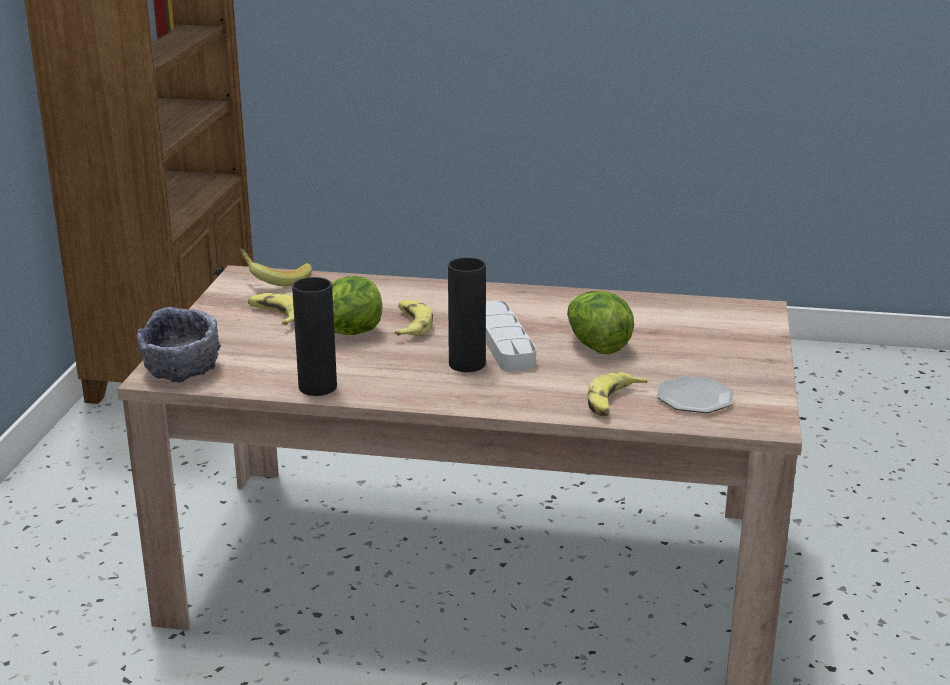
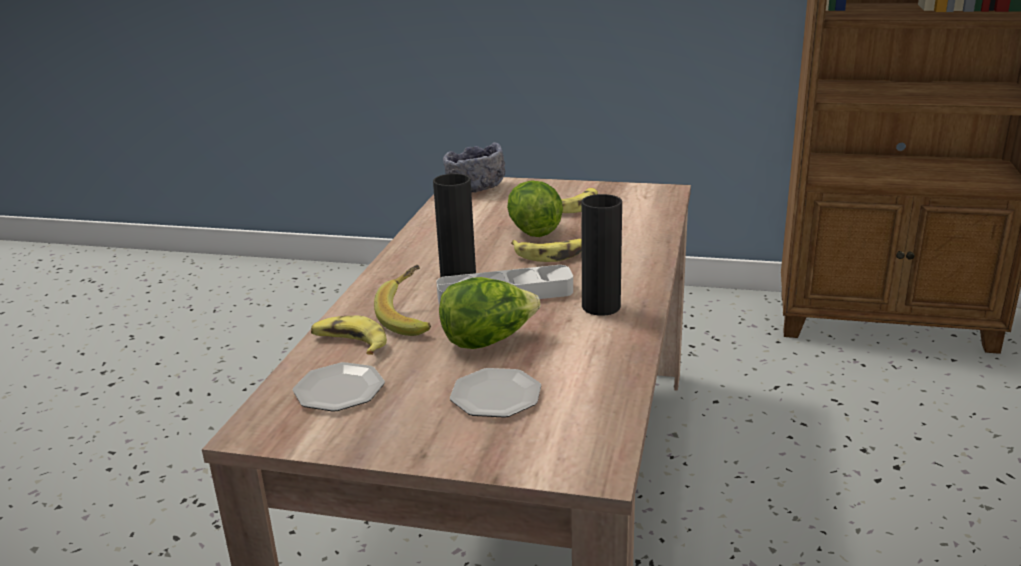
camera: 95 degrees right, 0 degrees up
banana [240,249,312,286] -> banana moved to [374,265,431,336]
black vase [292,277,337,396] -> black vase moved to [581,194,622,316]
none -> plate [450,368,541,418]

